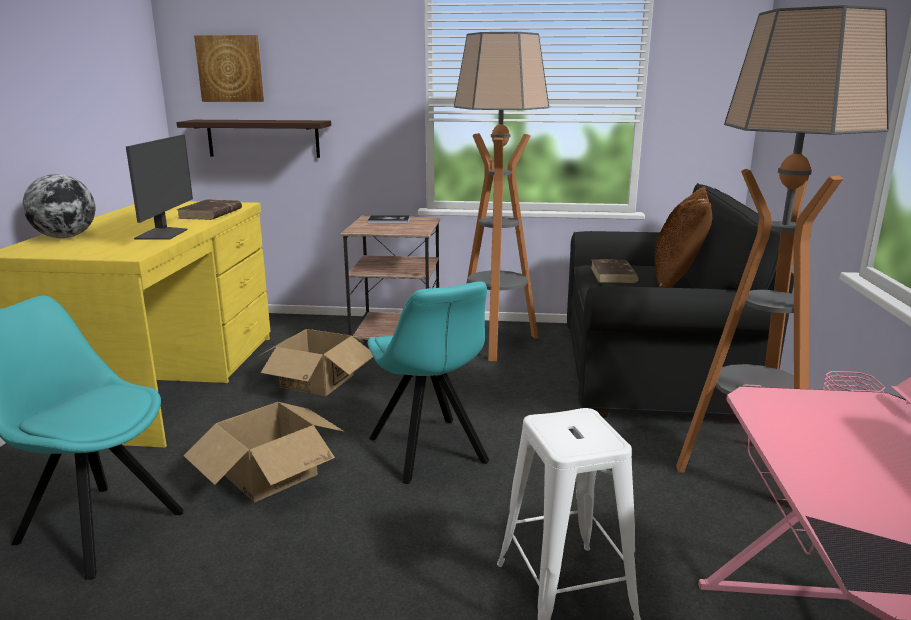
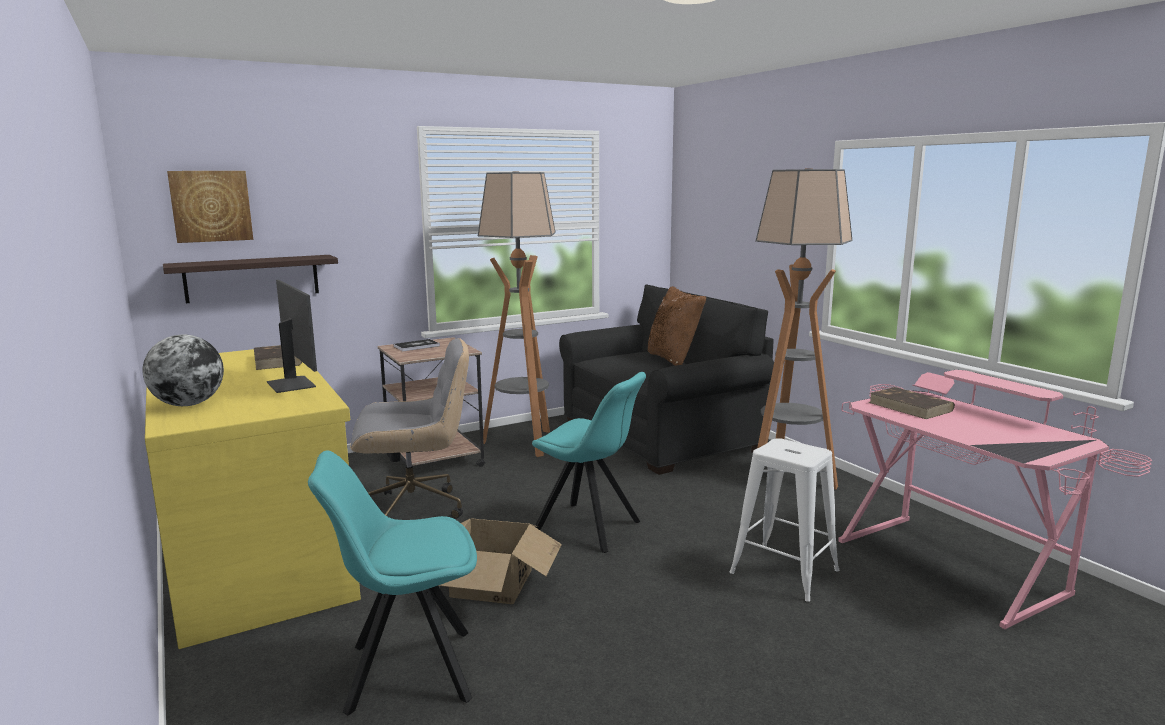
camera: 35 degrees left, 5 degrees down
cardboard box [255,329,373,396] -> grey office chair [350,338,469,518]
brown book [591,259,639,283] -> brown book moved to [869,387,955,419]

